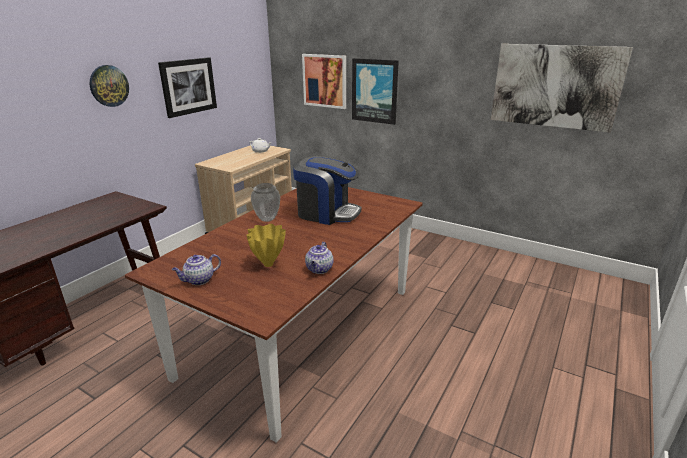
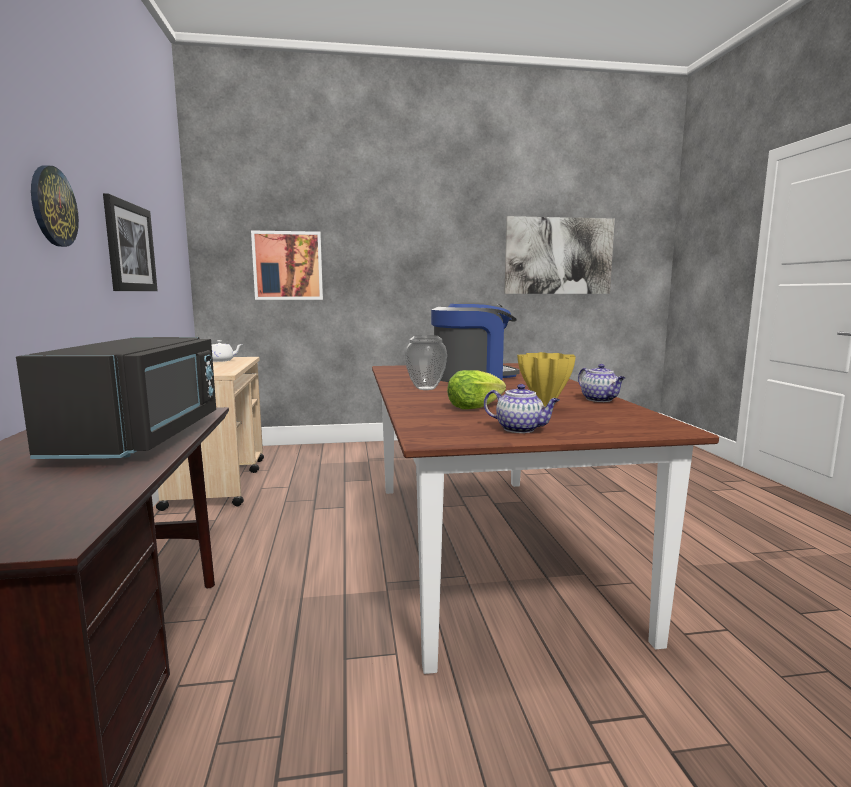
camera: 40 degrees left, 15 degrees down
teapot [172,254,221,285] -> teapot turned 75 degrees counterclockwise [484,384,560,433]
picture [352,58,399,125] -> none
none -> black microwave [16,337,216,459]
none -> lettuce [447,370,506,409]

